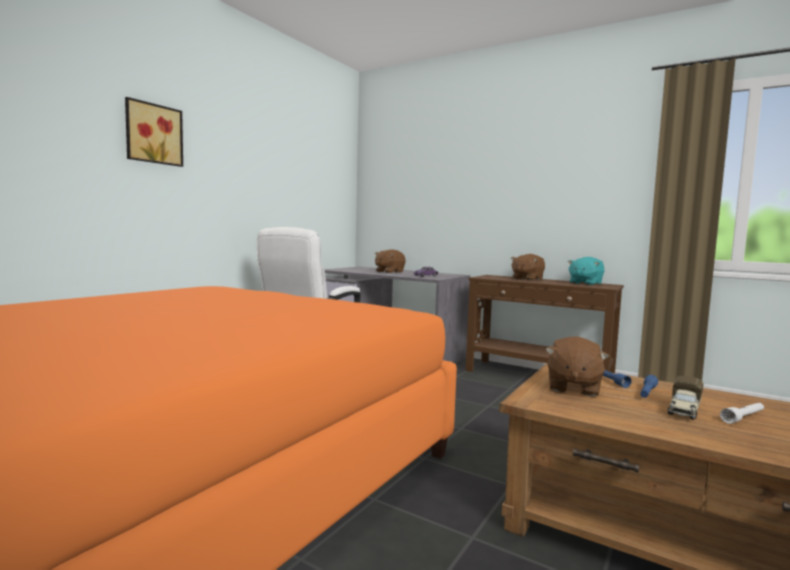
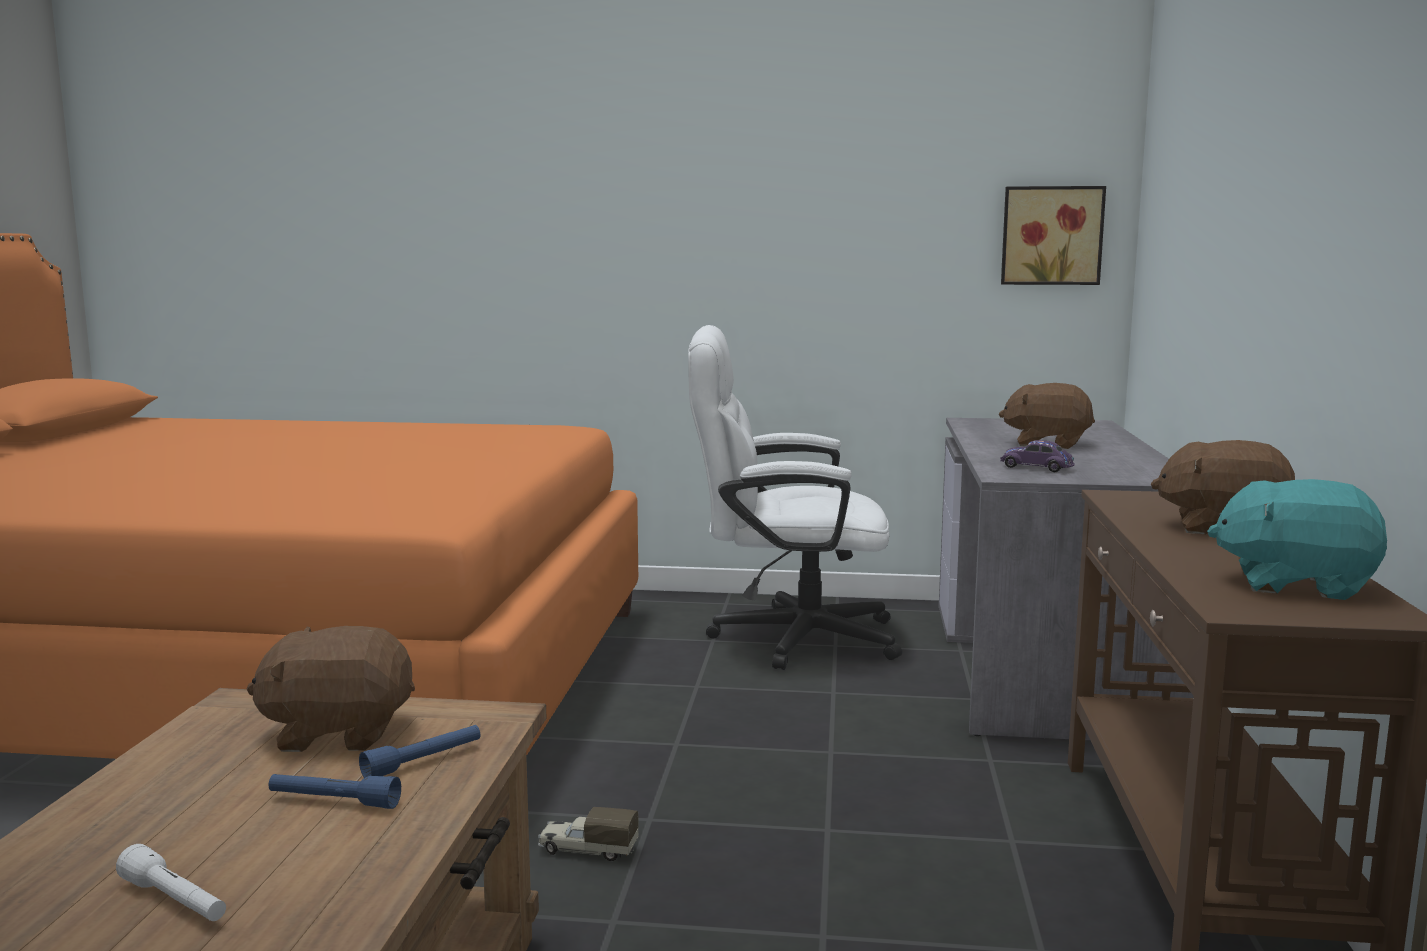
camera: 65 degrees right, 5 degrees up
picture [125,97,183,167] -> picture moved to [1001,186,1106,285]
toy truck [668,376,703,420] -> toy truck moved to [538,807,638,861]

